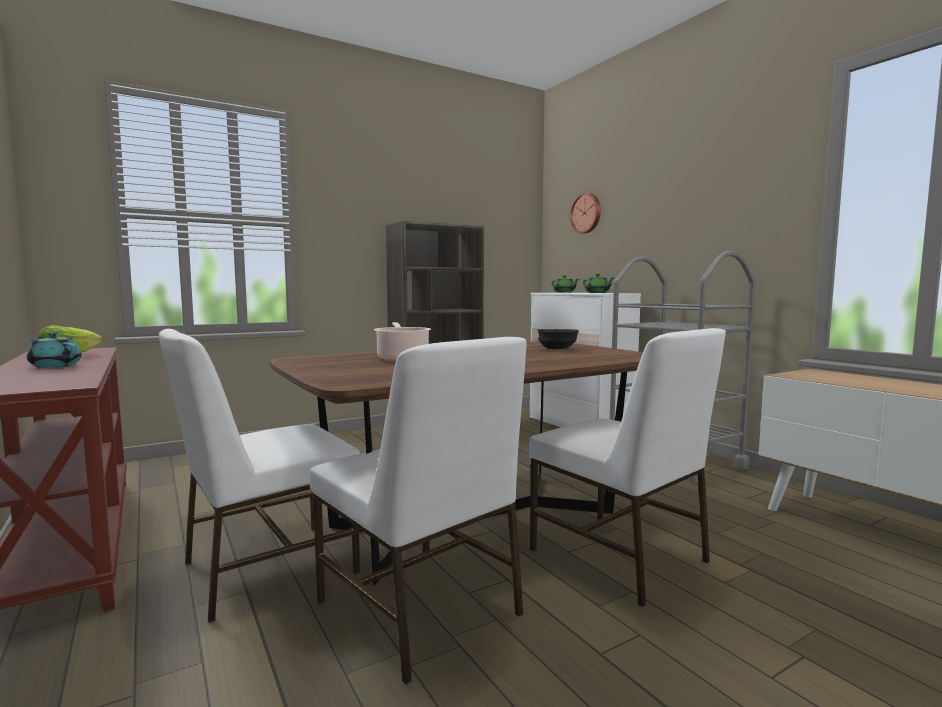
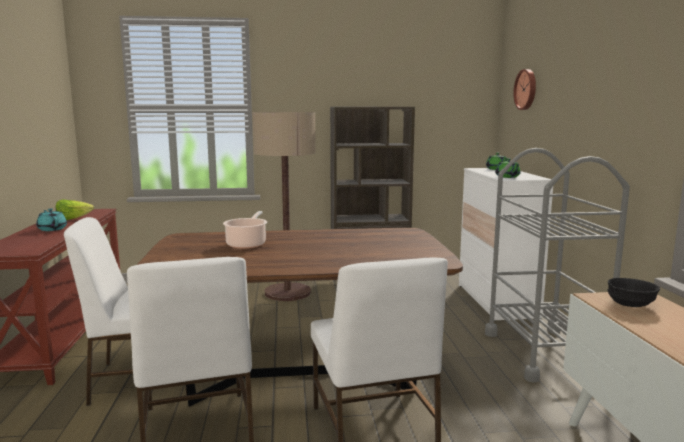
camera: 25 degrees right, 5 degrees up
black bowl [538,329,579,349] -> black bowl moved to [607,278,660,307]
none -> floor lamp [252,112,316,301]

